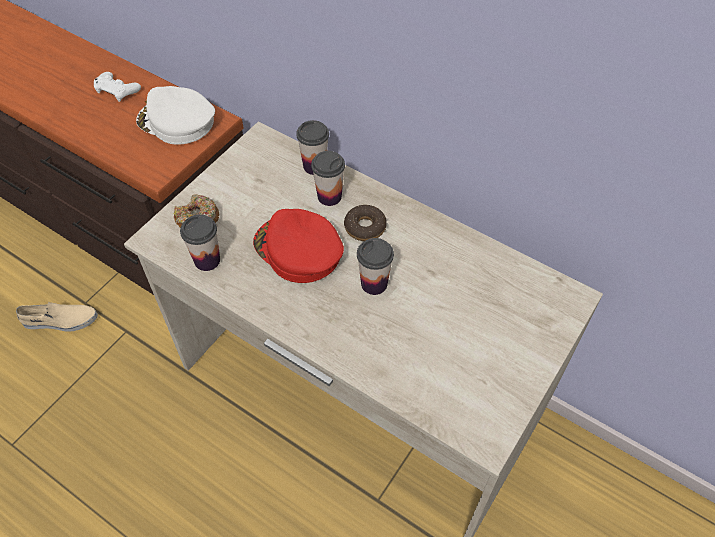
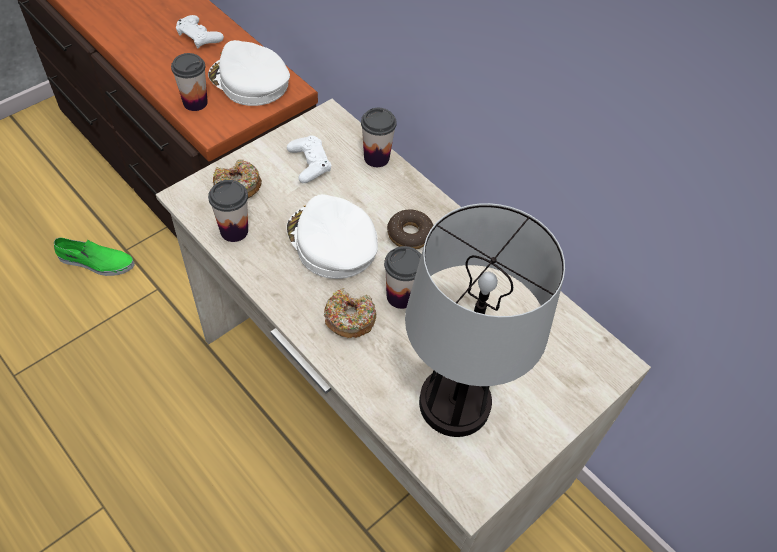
camera: 10 degrees right, 0 degrees up
beige shoe [16,302,98,332] -> green shoe [54,238,135,276]
red cap [253,209,344,283] -> white cap [286,194,378,279]
cup [311,151,345,206] -> cup moved to [171,53,208,111]
none -> white game controller [287,136,331,183]
none -> donut [324,288,376,339]
none -> table lamp [405,203,565,437]

